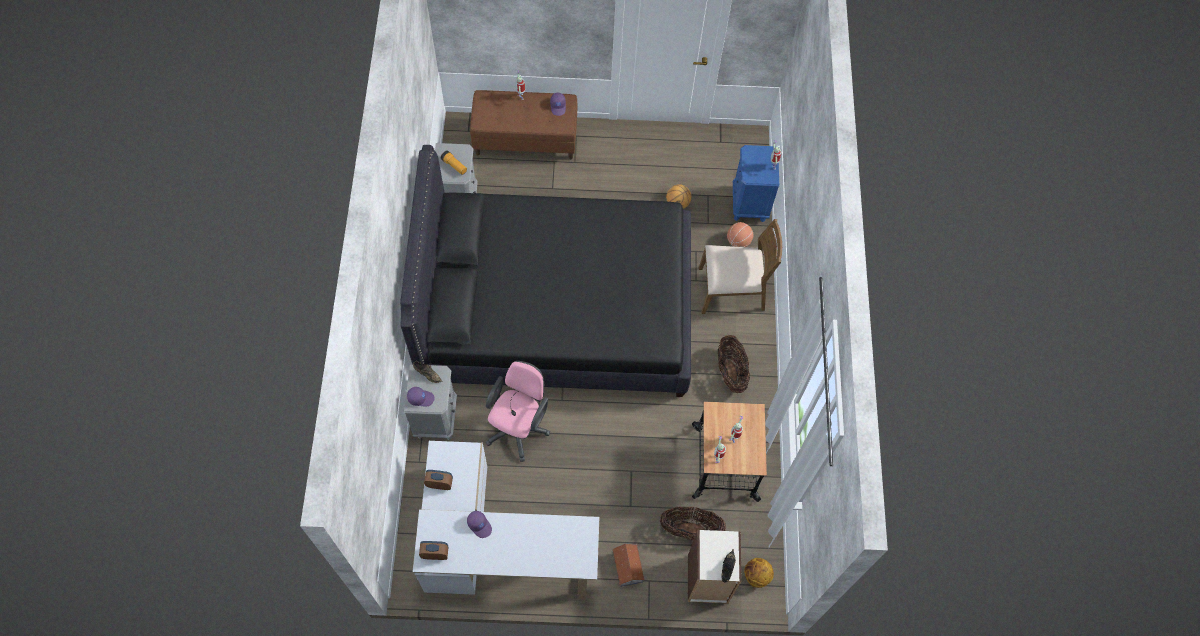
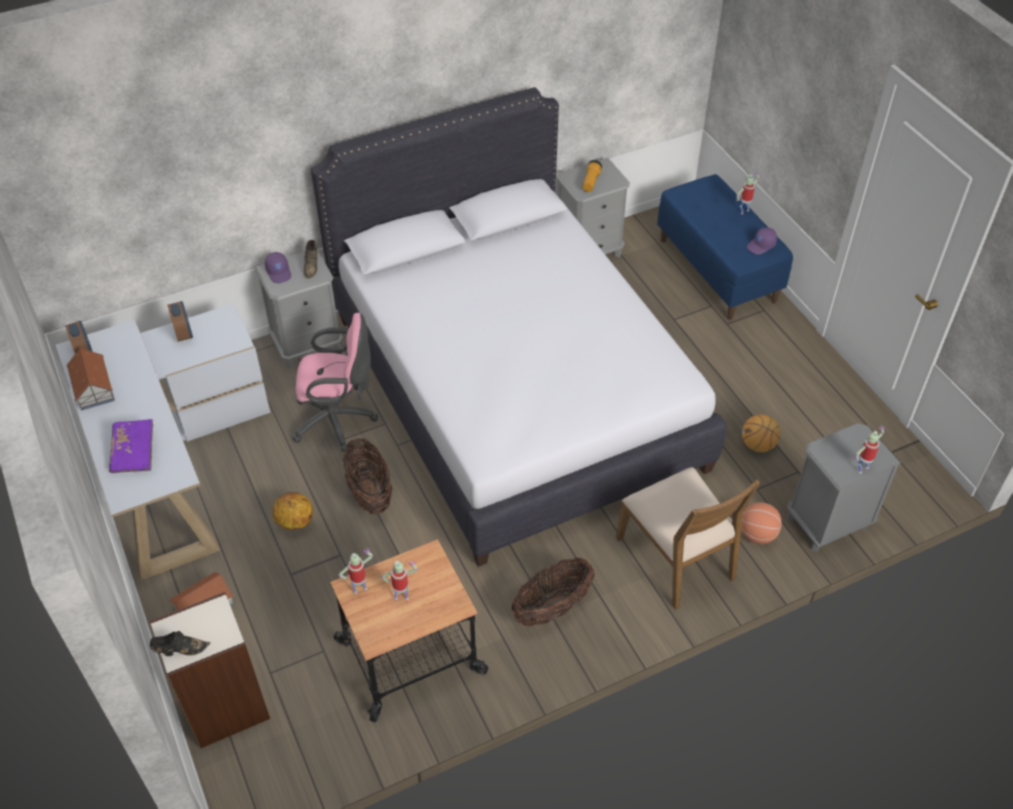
camera: 65 degrees right, 15 degrees down
black bed [400,145,691,397] -> white bed [311,87,726,566]
purple cap [467,511,492,538] -> none
brown bench [470,90,577,160] -> blue bench [657,174,793,320]
basket [660,507,726,540] -> basket moved to [343,438,392,514]
blue nightstand [733,145,779,222] -> grey nightstand [787,423,901,552]
basketball [744,558,774,588] -> basketball moved to [272,492,313,530]
none -> toy house [67,348,115,410]
none -> purple book [109,419,153,473]

